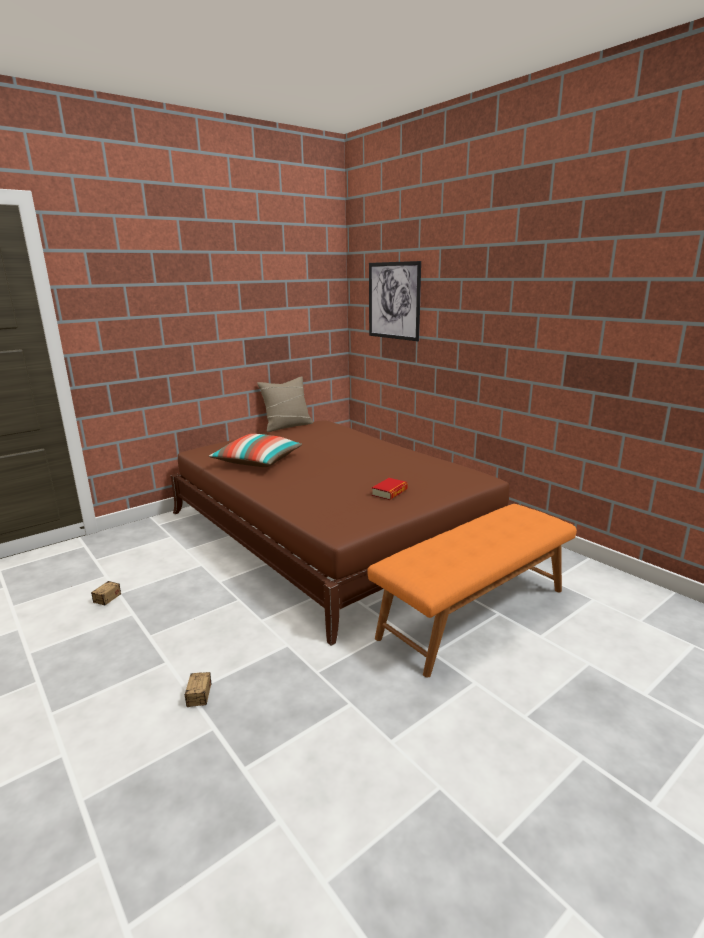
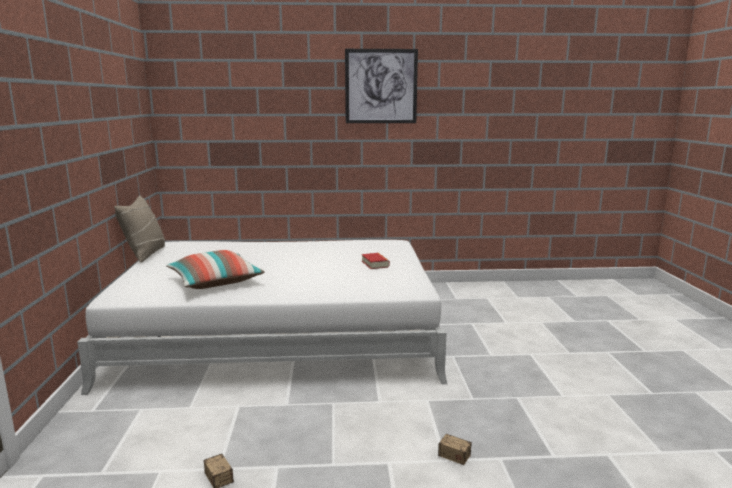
camera: 55 degrees left, 5 degrees down
brown bed [171,420,511,646] -> white bed [77,240,447,395]
orange bench [367,504,577,678] -> none
picture [369,261,421,341] -> picture moved to [345,49,418,123]

